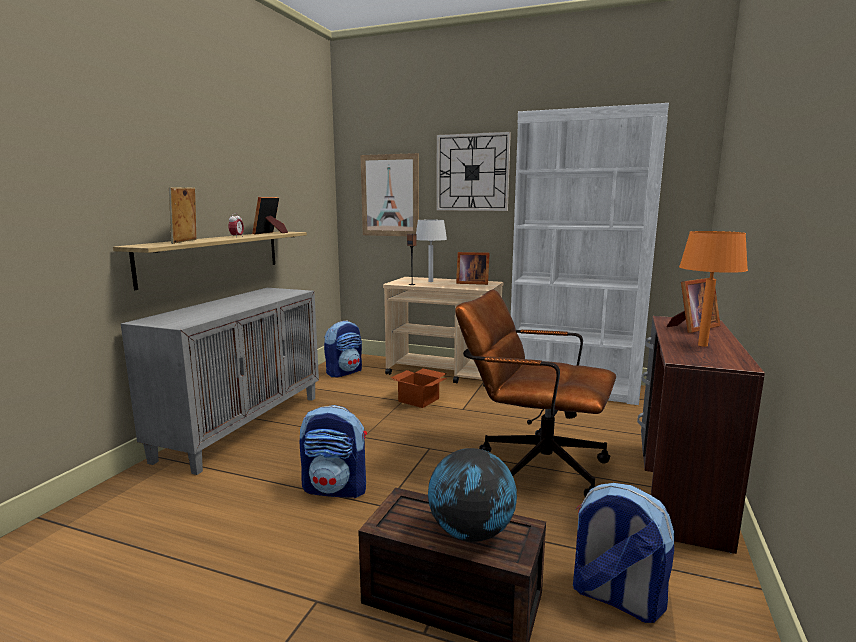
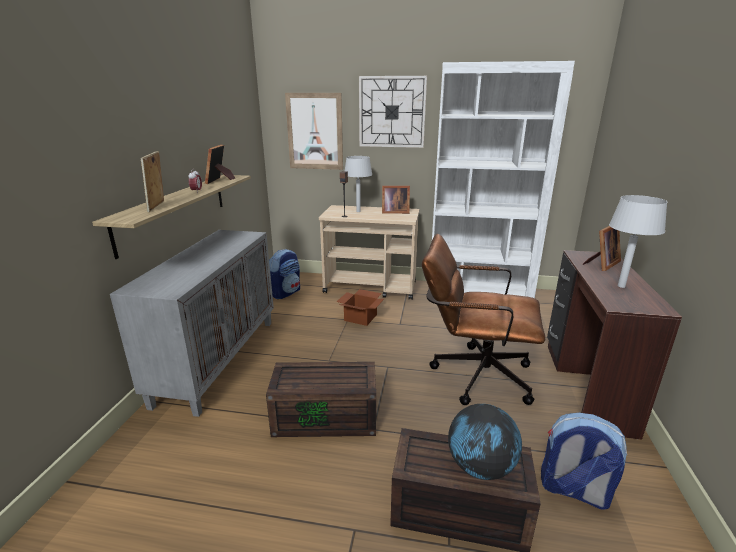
camera: 10 degrees left, 10 degrees up
backpack [300,405,367,498] -> brown storage box [266,362,376,437]
orange table lamp [679,231,748,347] -> grey table lamp [609,195,668,288]

